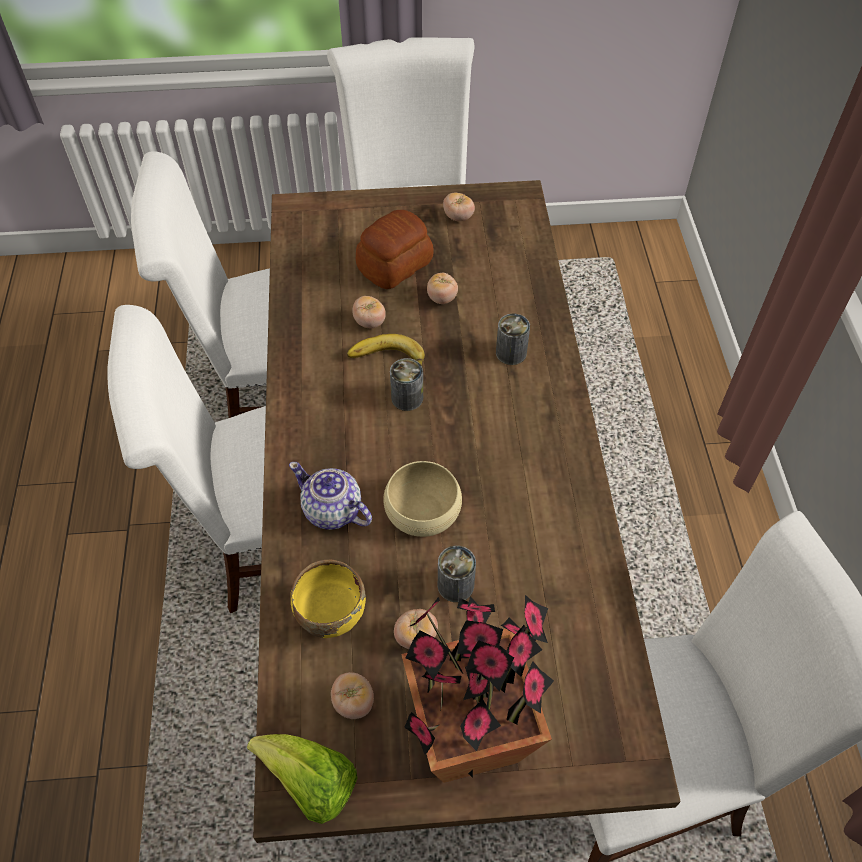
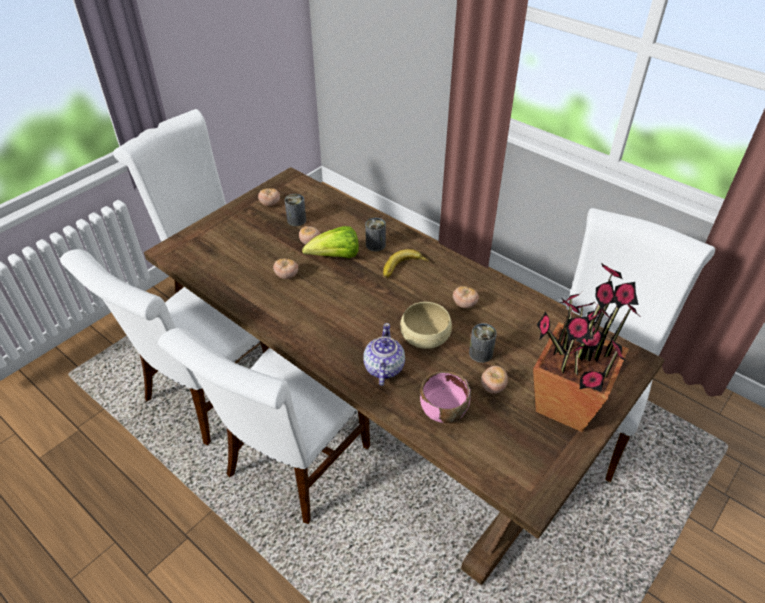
camera: 45 degrees left, 10 degrees down
lettuce [247,734,358,824] -> lettuce moved to [302,226,359,258]
teapot [289,462,372,530] -> teapot turned 105 degrees clockwise [363,323,405,386]
yellow bowl [291,560,366,638] -> pink bowl [420,371,471,423]
tomato [331,672,374,719] -> tomato moved to [453,286,479,308]
banana [347,334,425,366] -> banana moved to [383,249,429,278]
bread [356,210,434,289] -> none
can [390,358,423,411] -> can moved to [285,194,306,226]

